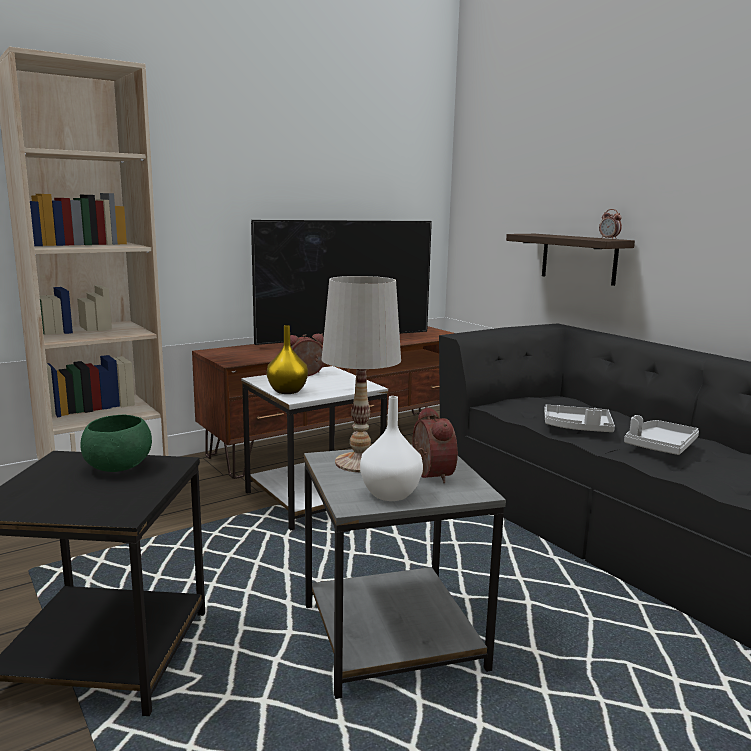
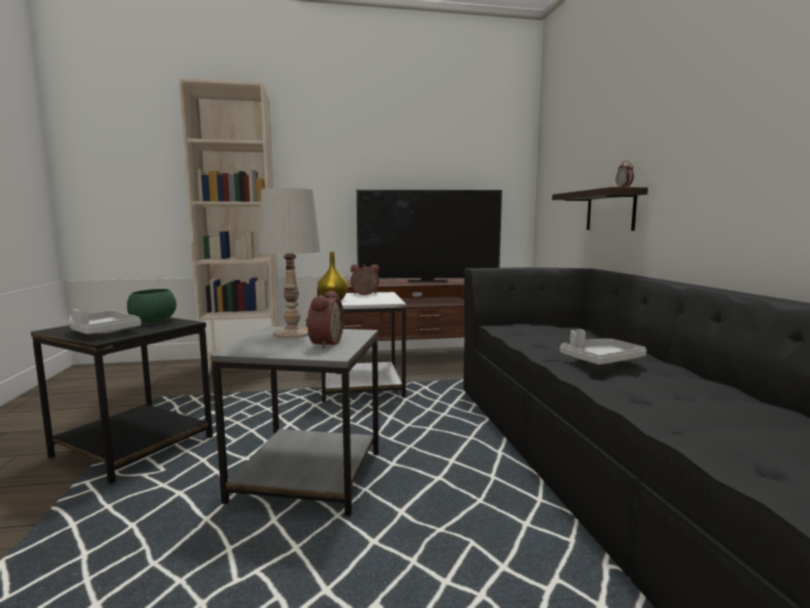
camera: 25 degrees right, 5 degrees down
white vase [360,396,423,501] -> none
grey tray [544,405,615,432] -> grey tray moved to [69,309,141,334]

